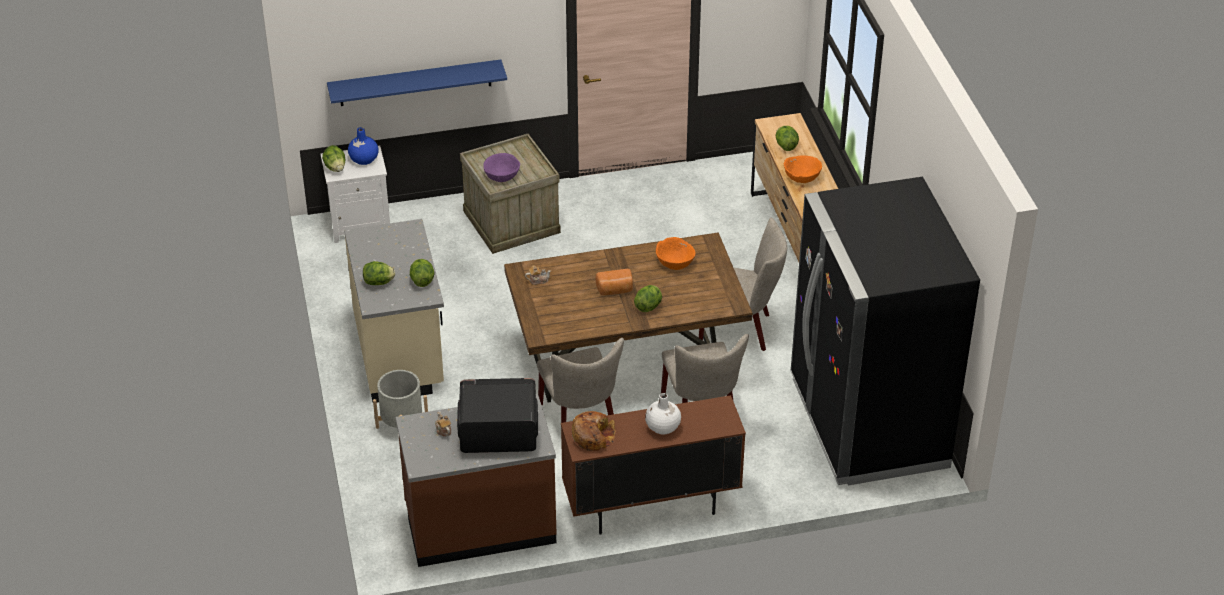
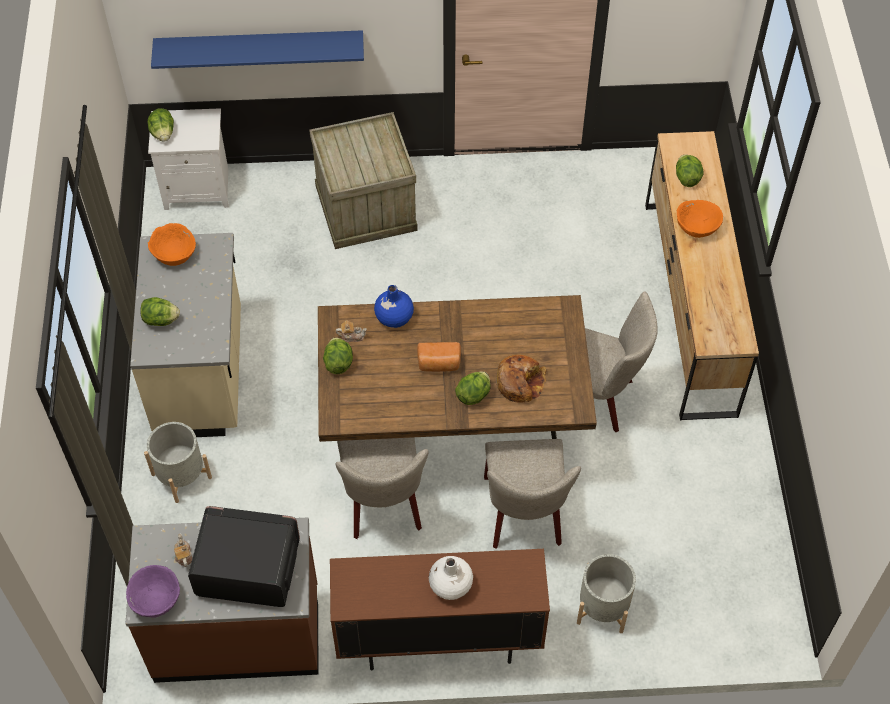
camera: 10 degrees right, 15 degrees up
blue vase [348,127,379,165] -> blue vase moved to [374,285,414,328]
lettuce [410,259,434,287] -> lettuce moved to [323,338,353,374]
purple bowl [483,153,520,182] -> purple bowl moved to [126,565,180,617]
bread [572,411,616,451] -> bread moved to [496,355,546,403]
orange bowl [656,237,696,270] -> orange bowl moved to [148,223,196,266]
black fridge [791,177,980,486] -> none
none -> grey planter [577,554,636,633]

